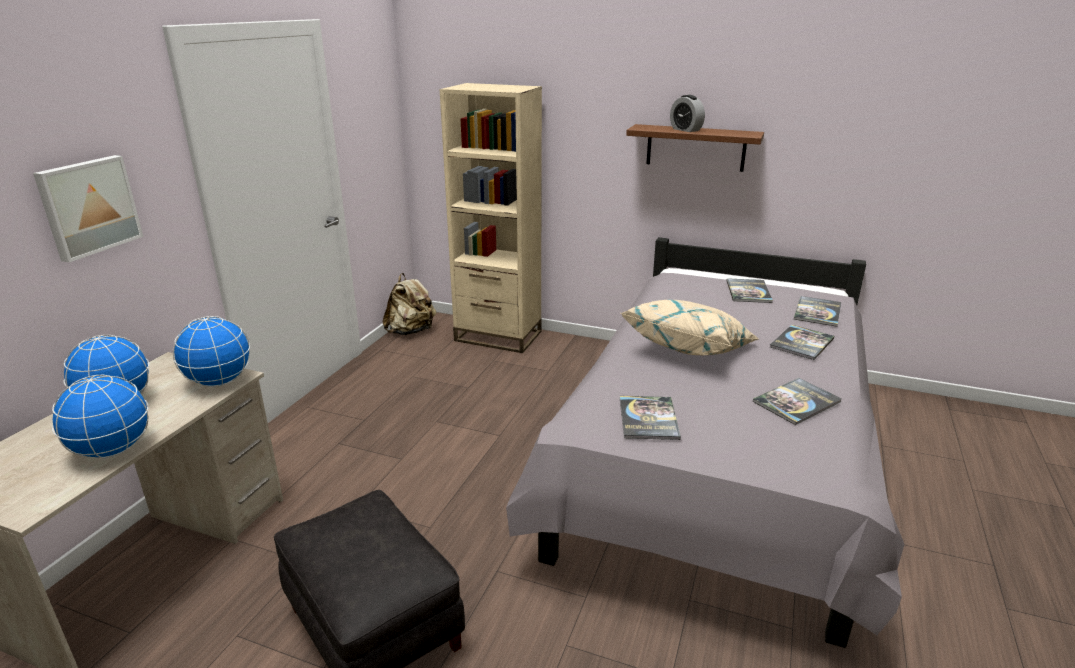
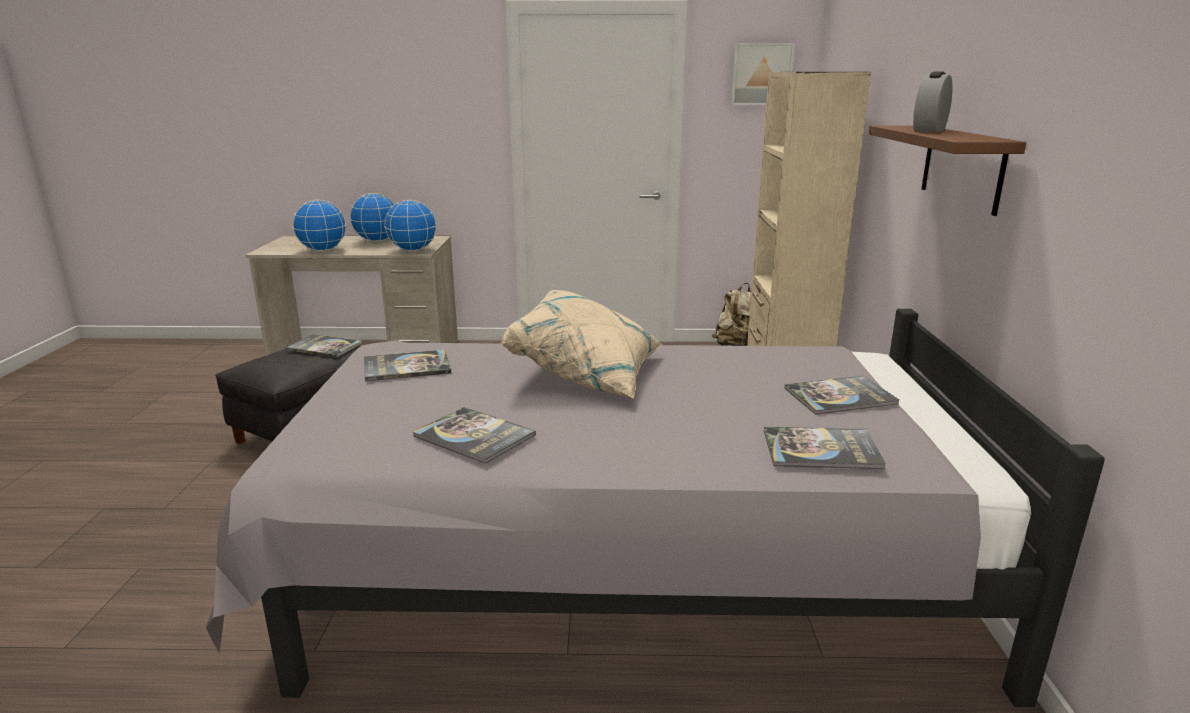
camera: 70 degrees right, 5 degrees down
picture [33,155,143,262] -> picture moved to [731,43,795,105]
book [770,325,834,360] -> book moved to [286,334,362,358]

